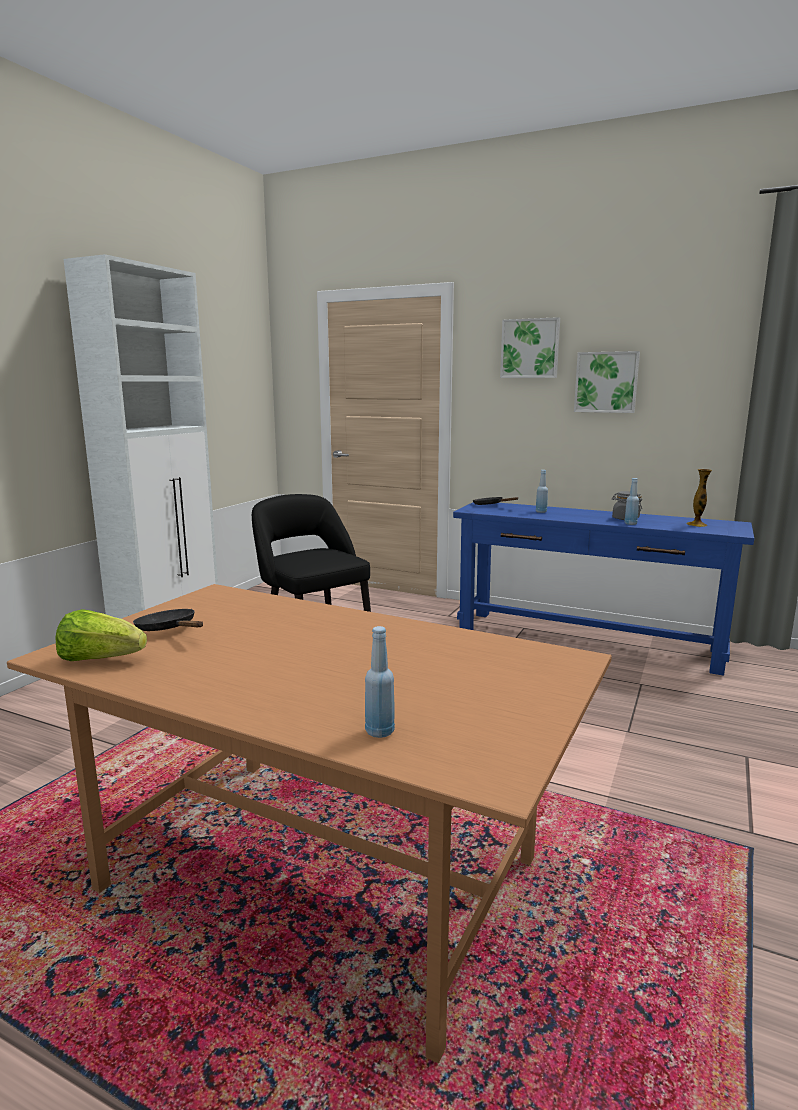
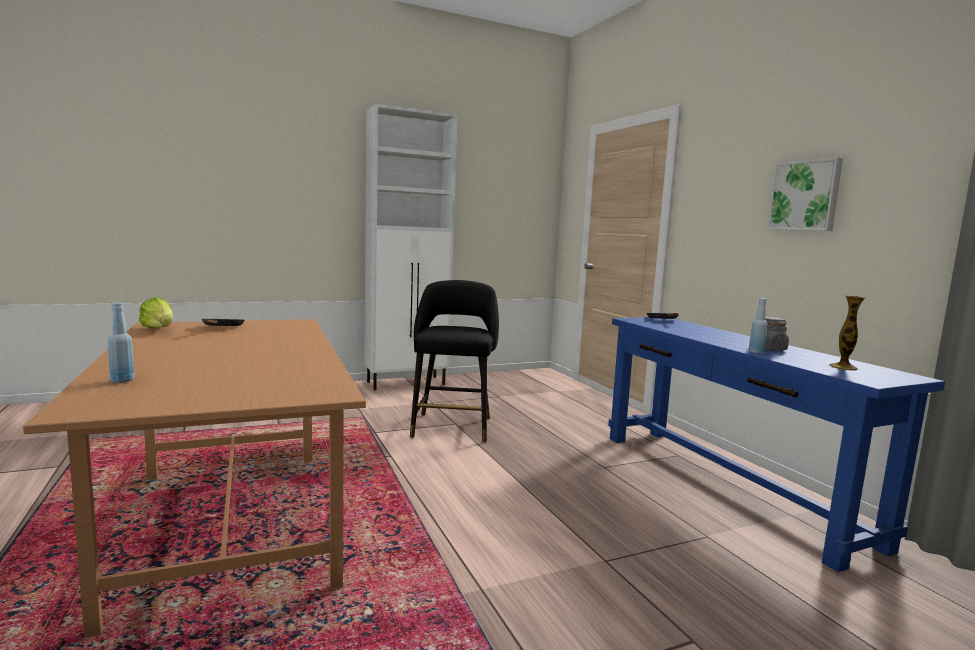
camera: 40 degrees right, 5 degrees down
picture [500,317,560,378] -> none
blue bottle [536,470,548,513] -> none

